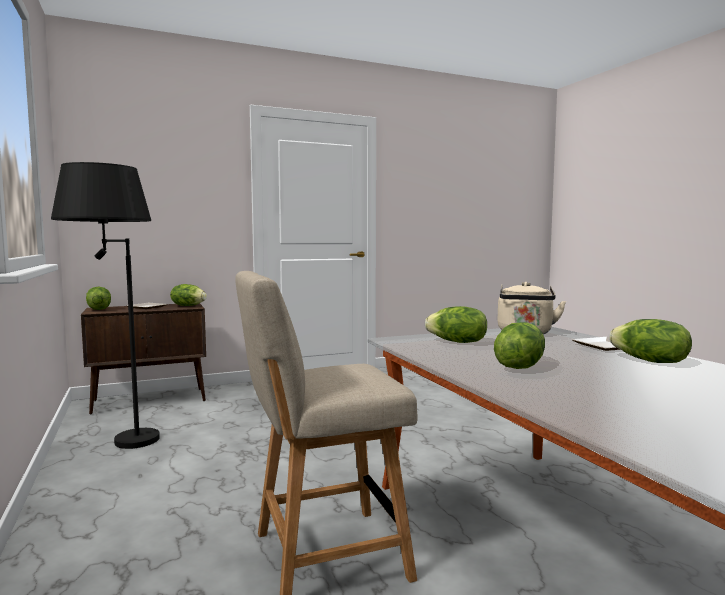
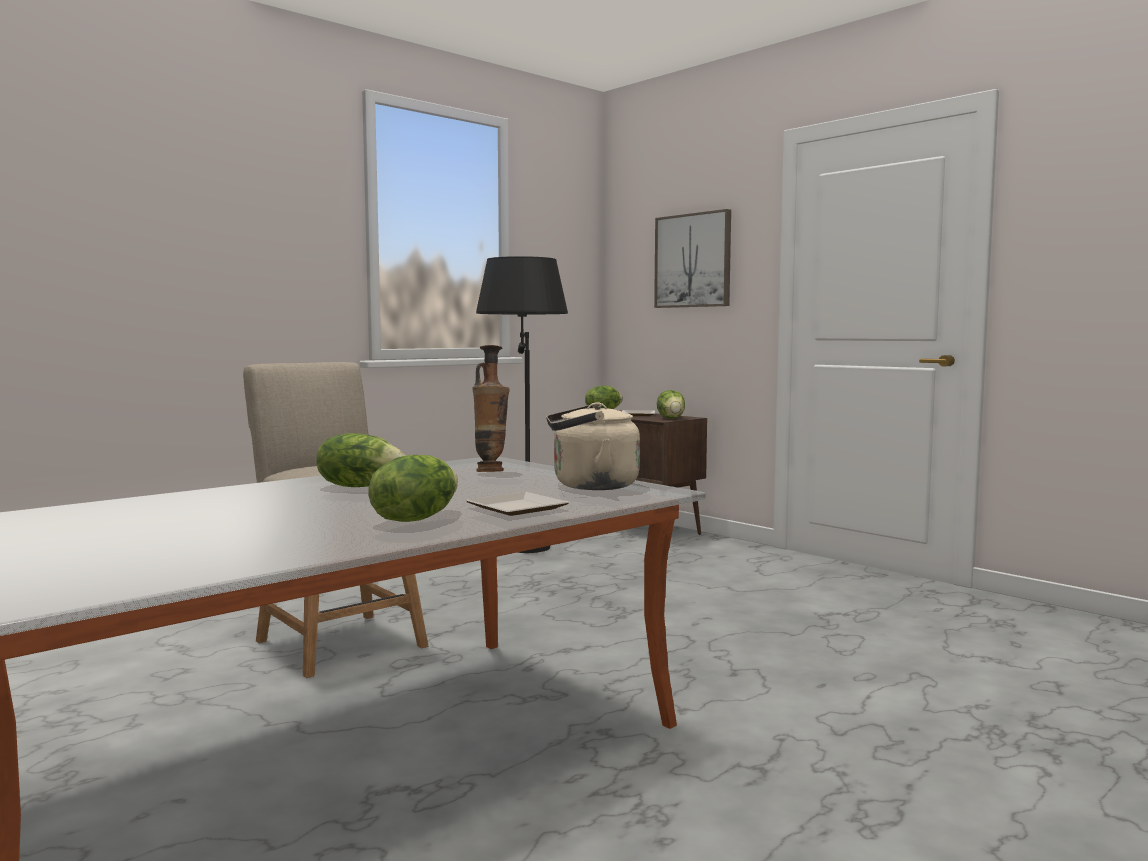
camera: 70 degrees right, 0 degrees up
lettuce [425,306,487,343] -> vase [472,345,510,472]
none -> picture [654,209,731,308]

